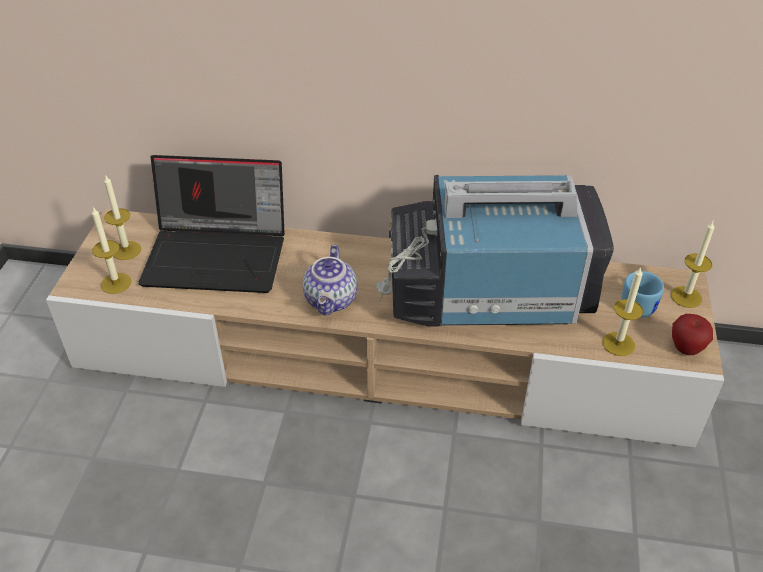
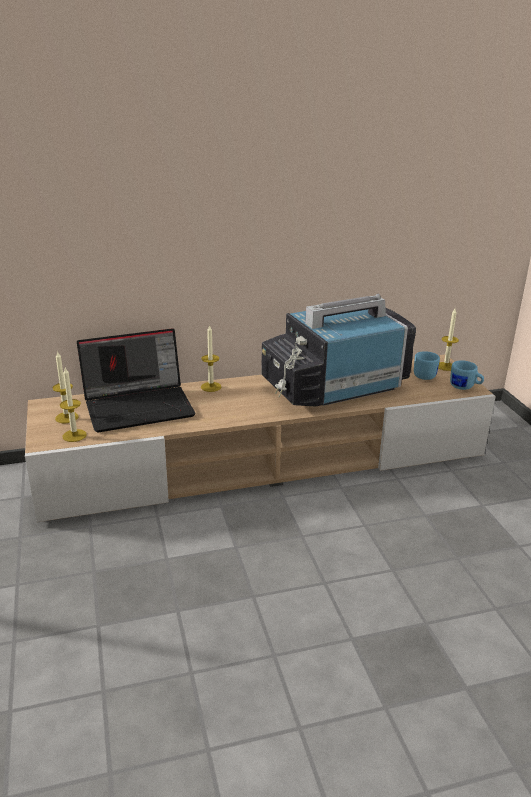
camera: 25 degrees left, 15 degrees down
teapot [303,245,357,315] -> none
candle [602,267,643,356] -> candle moved to [201,324,221,392]
apple [672,314,713,355] -> blue mug [450,360,484,390]

